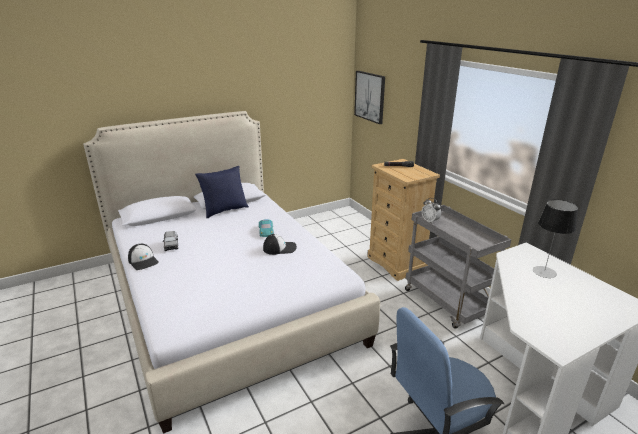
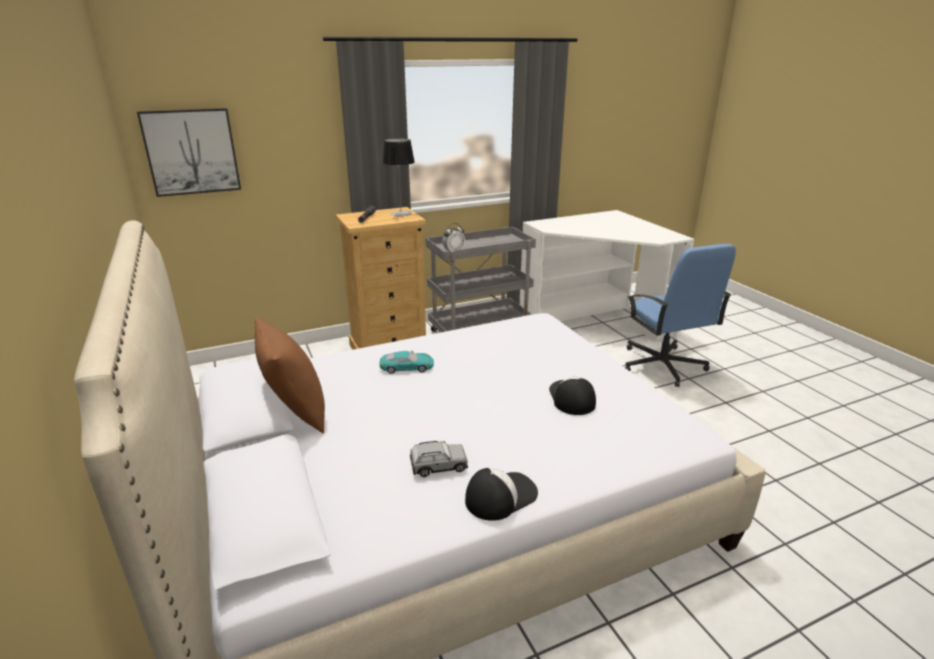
camera: 85 degrees left, 0 degrees up
blue pillow [195,166,249,218] -> brown pillow [255,317,325,433]
cap [263,234,297,255] -> cap moved to [549,377,596,415]
table lamp [533,200,578,278] -> table lamp moved to [382,138,415,216]

